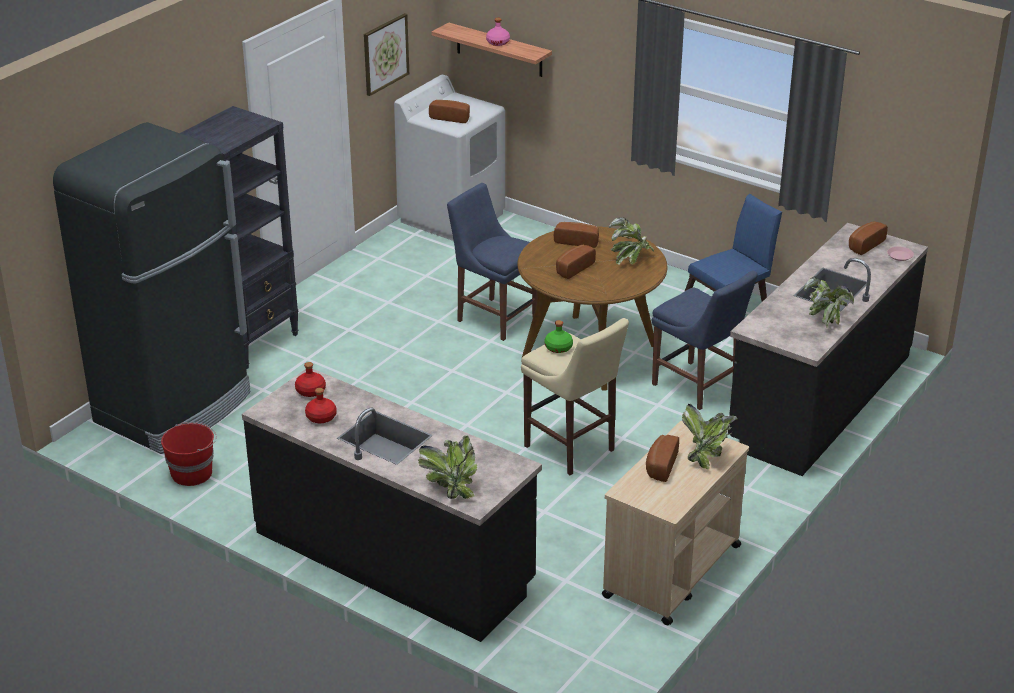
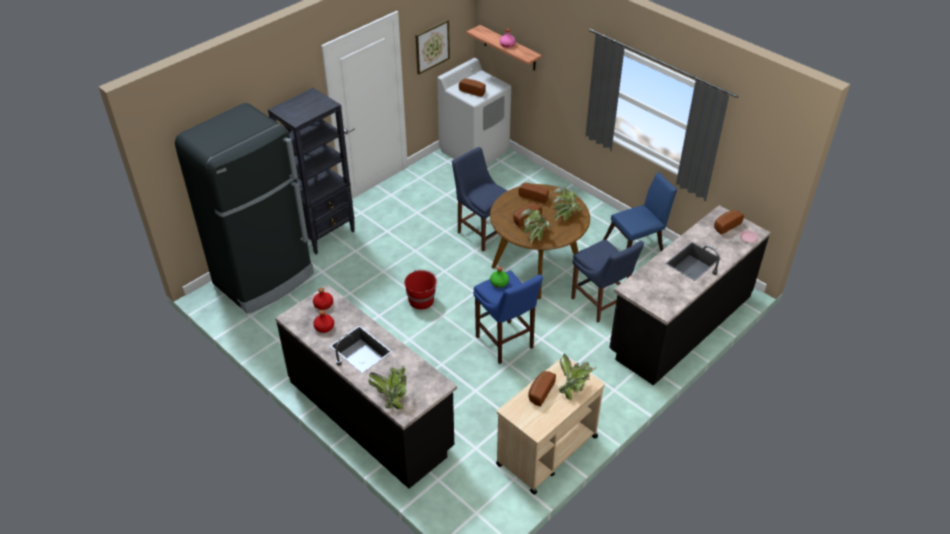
camera: 10 degrees right, 10 degrees up
red bucket [161,422,216,486] -> red bucket moved to [404,270,438,310]
beige stool [521,318,629,475] -> blue stool [473,271,543,364]
potted plant [804,277,854,328] -> potted plant moved to [521,208,551,243]

